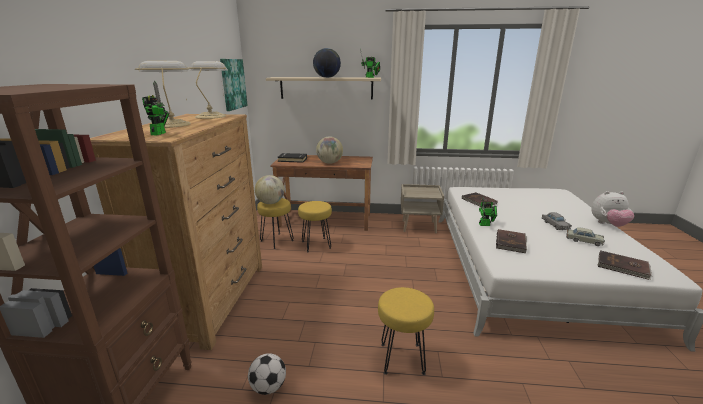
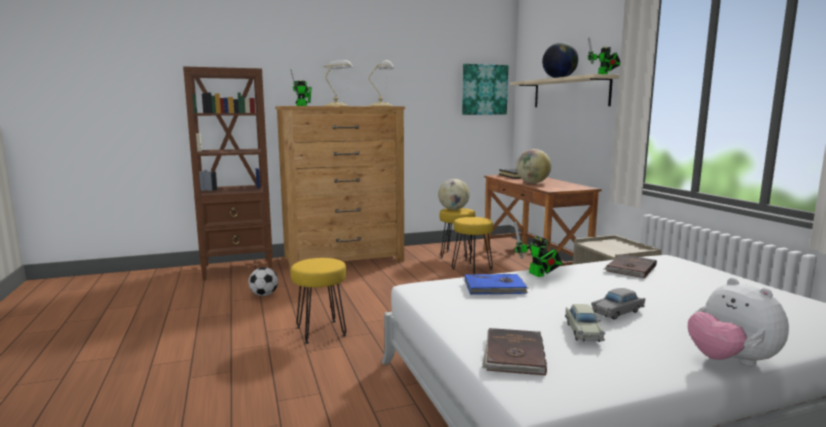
camera: 65 degrees right, 10 degrees down
brown book [496,229,527,253] -> blue book [465,274,529,295]

